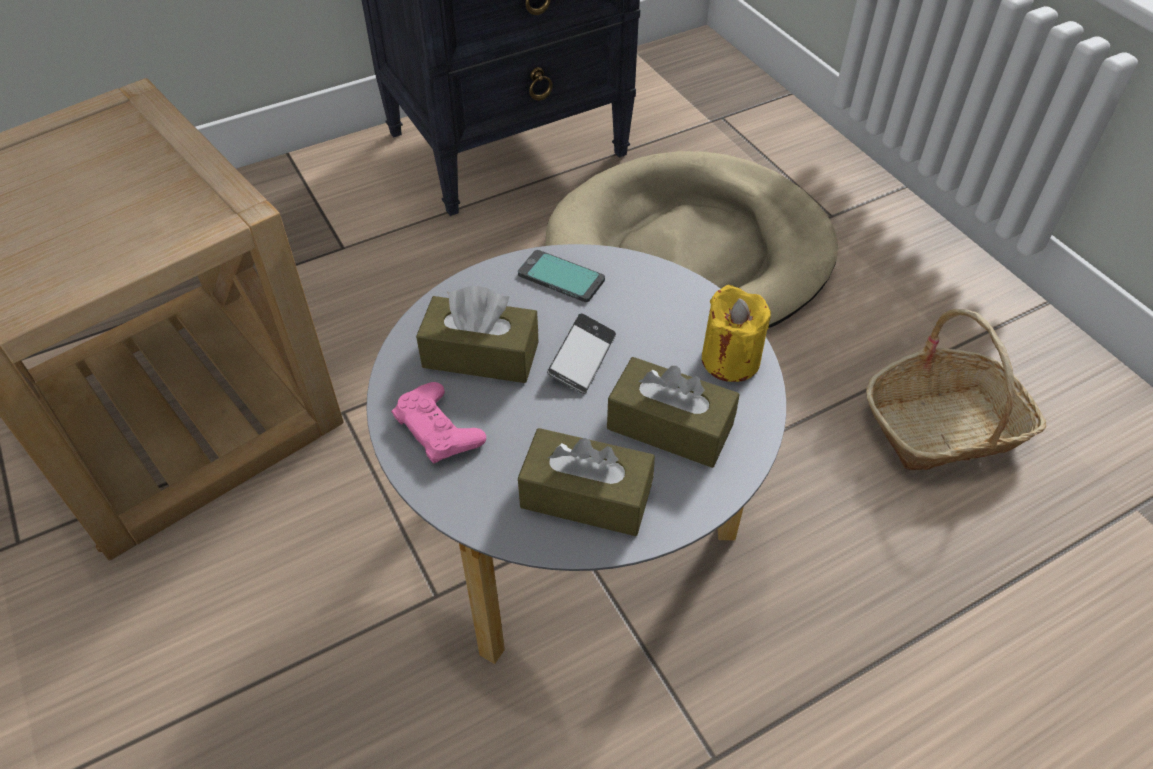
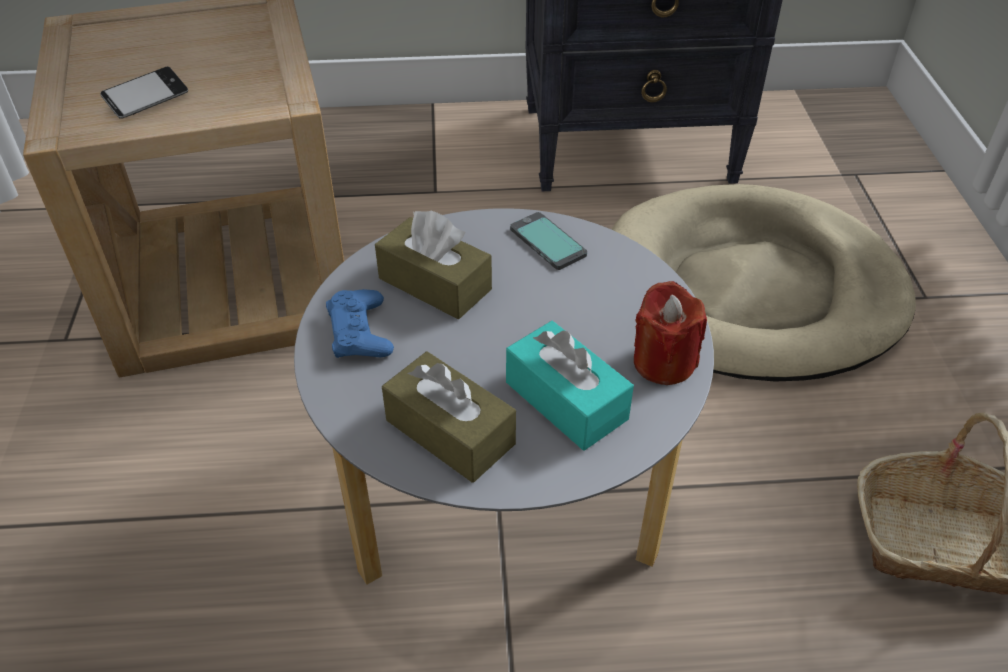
camera: 25 degrees right, 5 degrees down
pink game controller [391,382,486,464] -> blue game controller [326,289,394,358]
phone [547,313,616,394] -> phone moved to [100,66,188,119]
brown tissue box [607,357,740,468] -> turquoise tissue box [506,321,634,450]
yellow candle [702,285,771,382] -> red candle [634,281,707,385]

